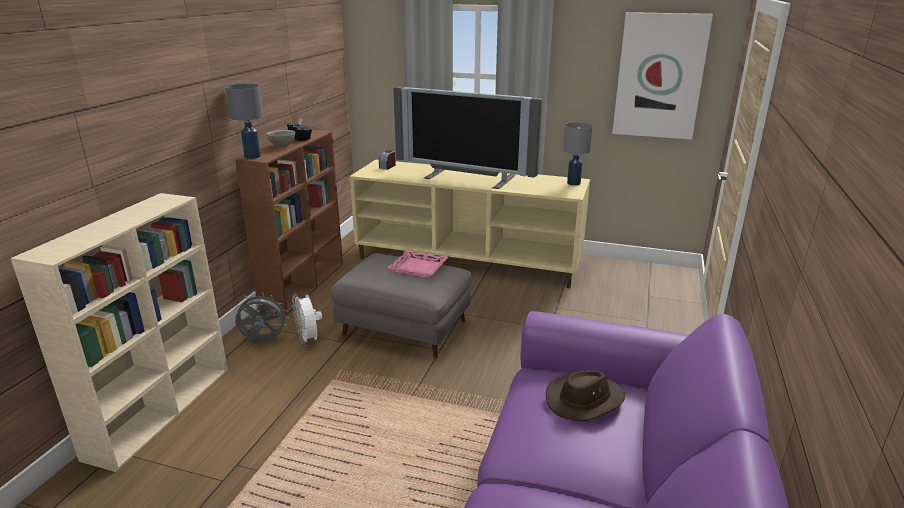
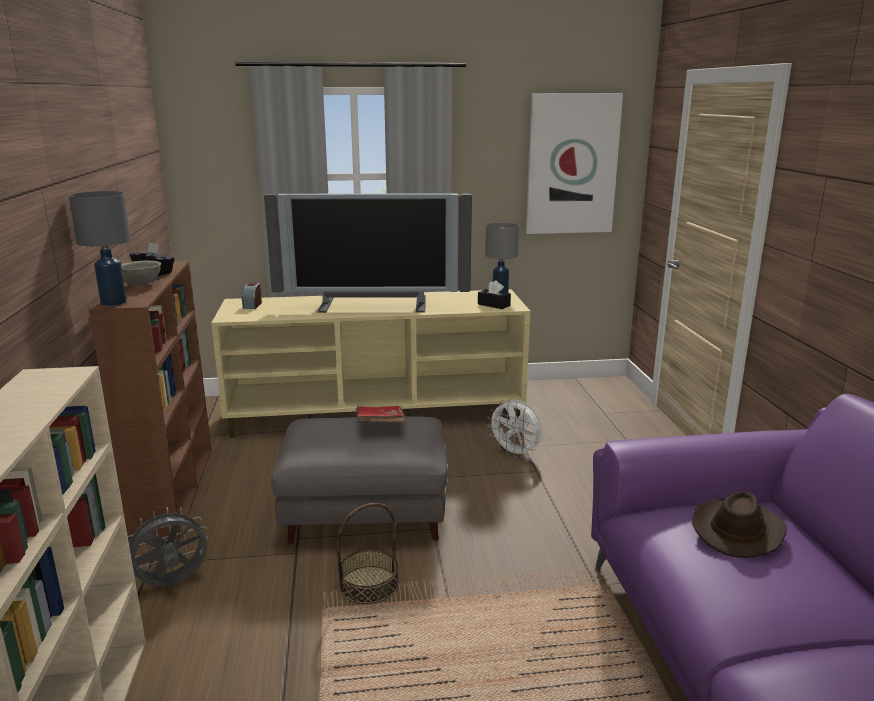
camera: 25 degrees left, 5 degrees down
white fan [292,294,322,346] -> white fan moved to [487,400,542,458]
pink tray [388,250,448,278] -> red book [356,406,406,423]
none -> basket [337,503,398,604]
none -> black tissue box [478,280,511,309]

